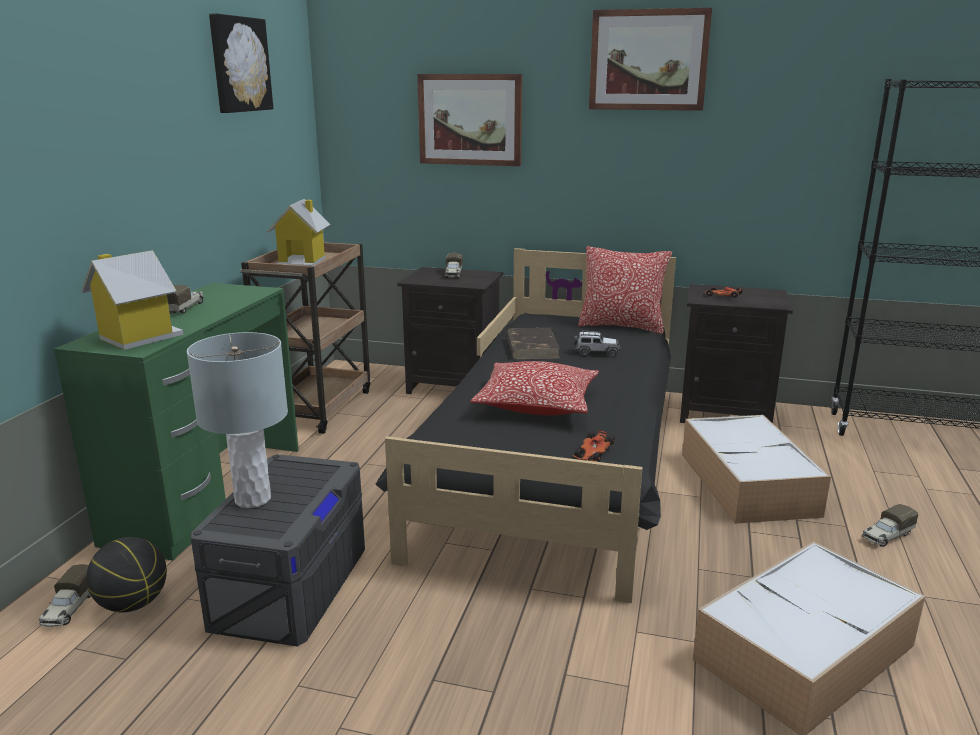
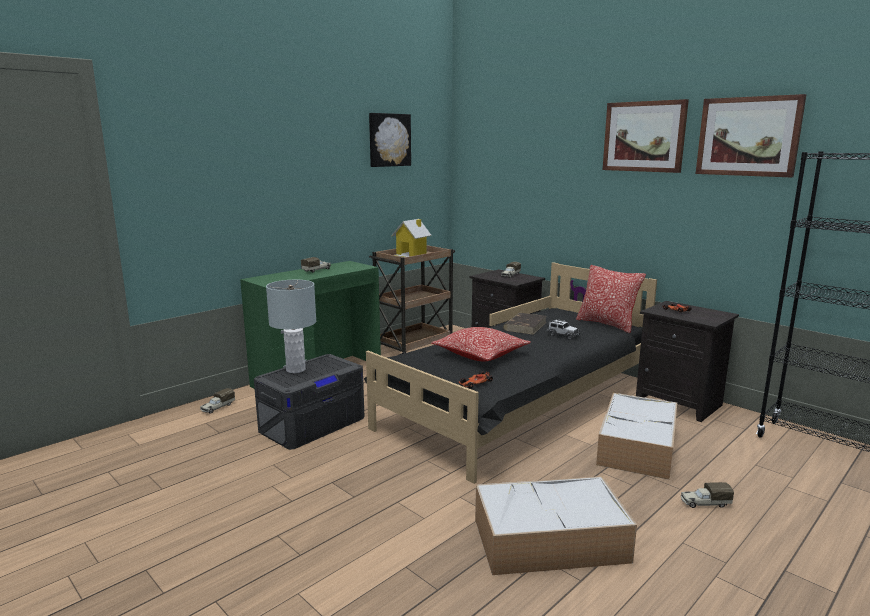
camera: 30 degrees right, 5 degrees down
toy house [81,250,184,350] -> none
basketball [86,537,167,612] -> none
picture [417,74,522,166] -> picture moved to [696,94,807,178]

